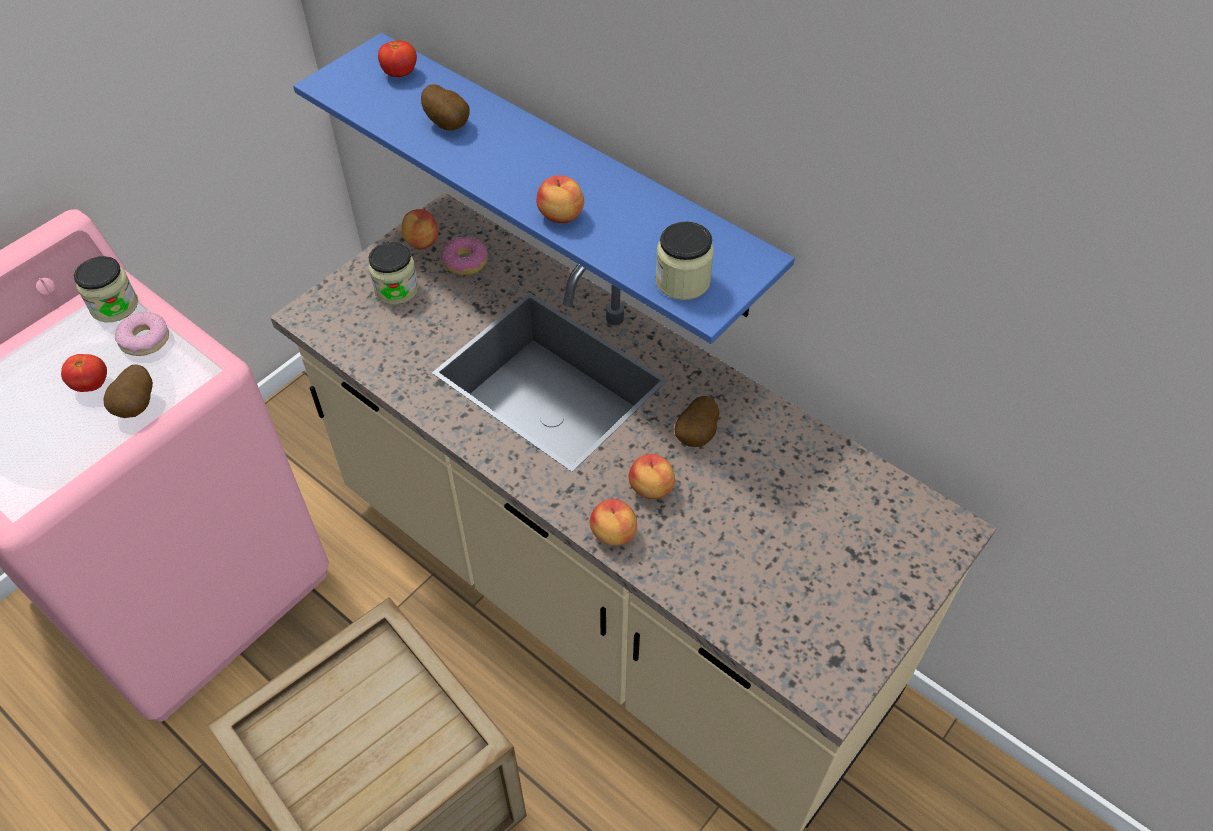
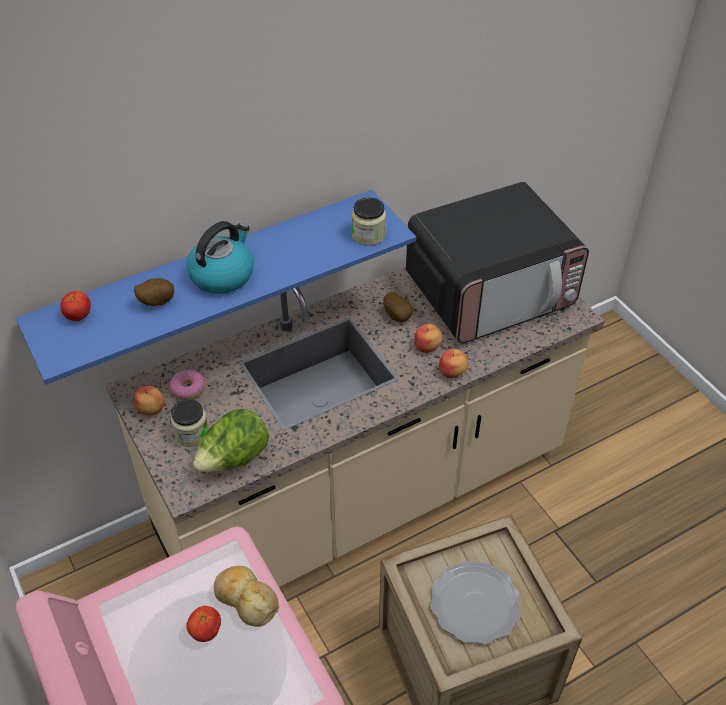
camera: 70 degrees left, 5 degrees down
jar [74,256,138,322] -> none
potato [104,364,153,418] -> bread [214,566,279,627]
donut [115,311,169,356] -> none
apple [536,175,584,223] -> none
none -> kettle [186,221,254,294]
none -> lettuce [193,409,269,472]
none -> microwave [406,182,589,343]
none -> plate [431,561,521,644]

